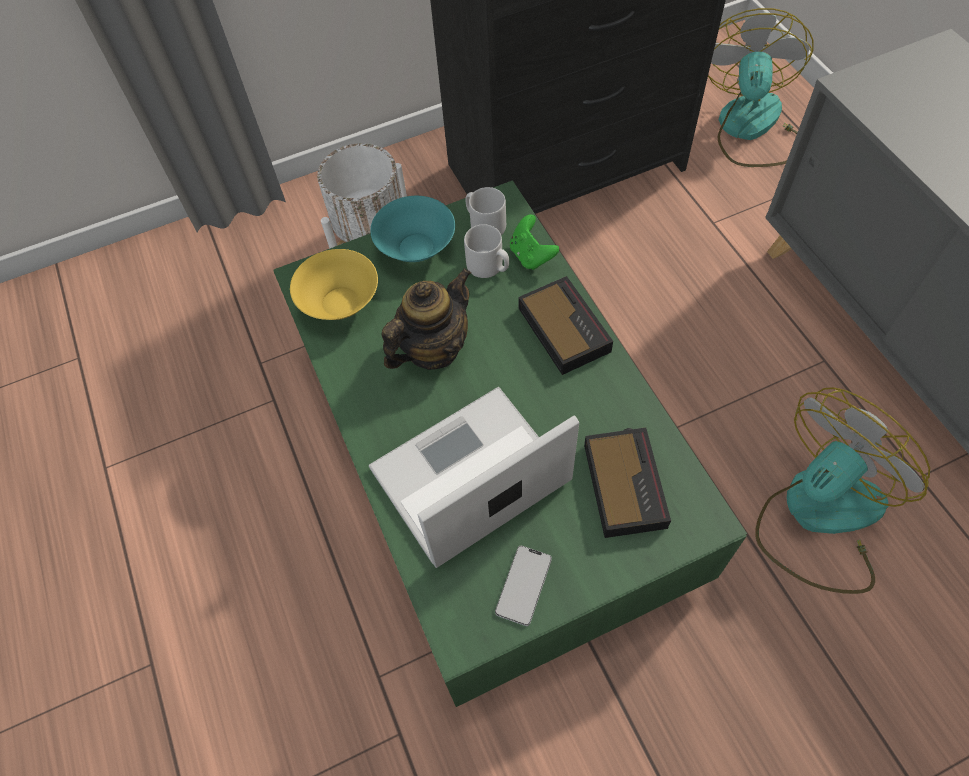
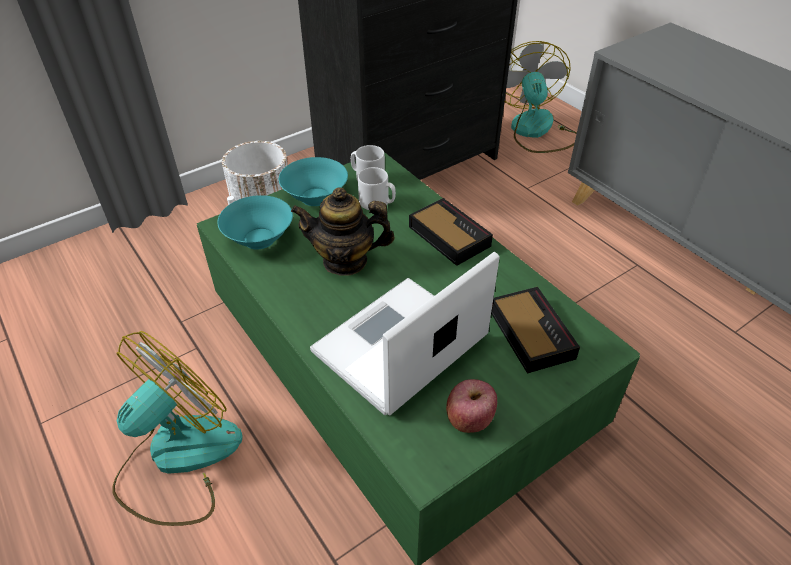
camera: 15 degrees left, 15 degrees down
yellow bowl [290,249,378,320] -> turquoise bowl [217,195,293,250]
teapot [381,268,471,370] -> teapot turned 120 degrees counterclockwise [291,187,395,276]
phone [495,546,552,626] -> apple [446,379,497,433]
green game controller [510,215,559,270] -> none
fan [755,387,930,594] -> fan moved to [112,331,243,526]

